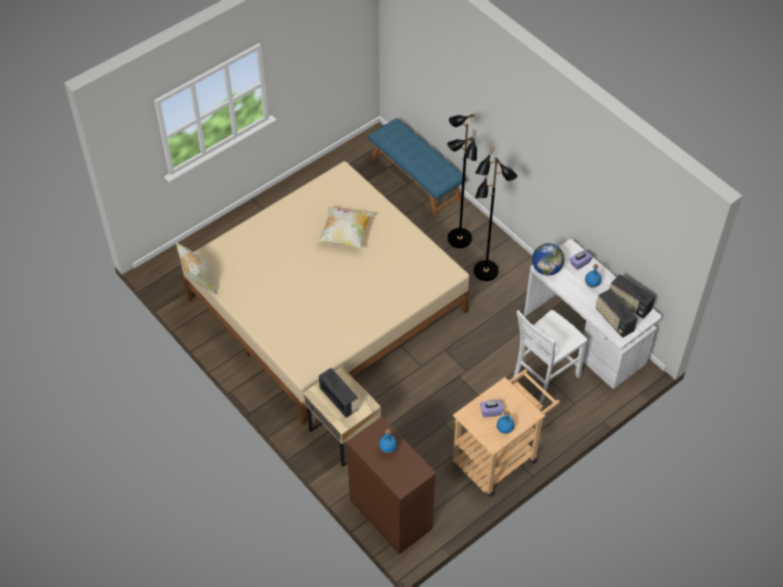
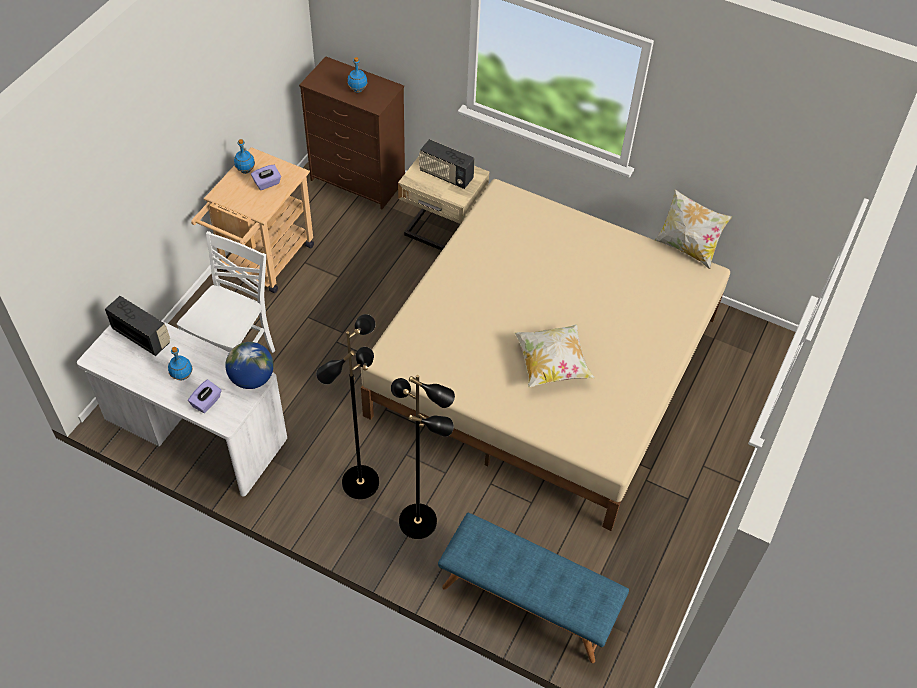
camera: 155 degrees right, 0 degrees up
radio [609,274,656,319] -> none

